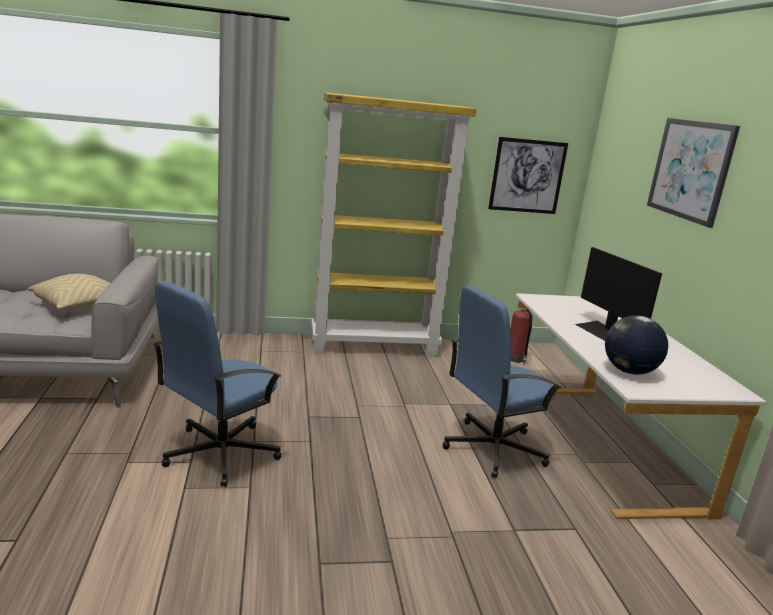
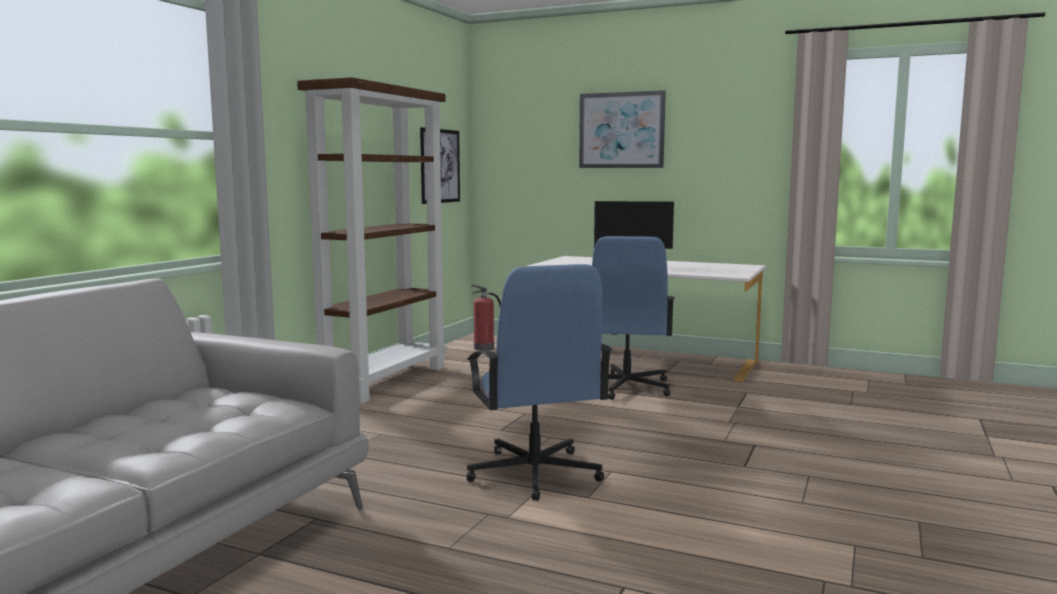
camera: 55 degrees left, 10 degrees down
beige pillow [27,274,111,310] -> none
yellow bookcase [311,92,476,357] -> brown bookcase [297,77,447,404]
globe [605,315,668,375] -> none

